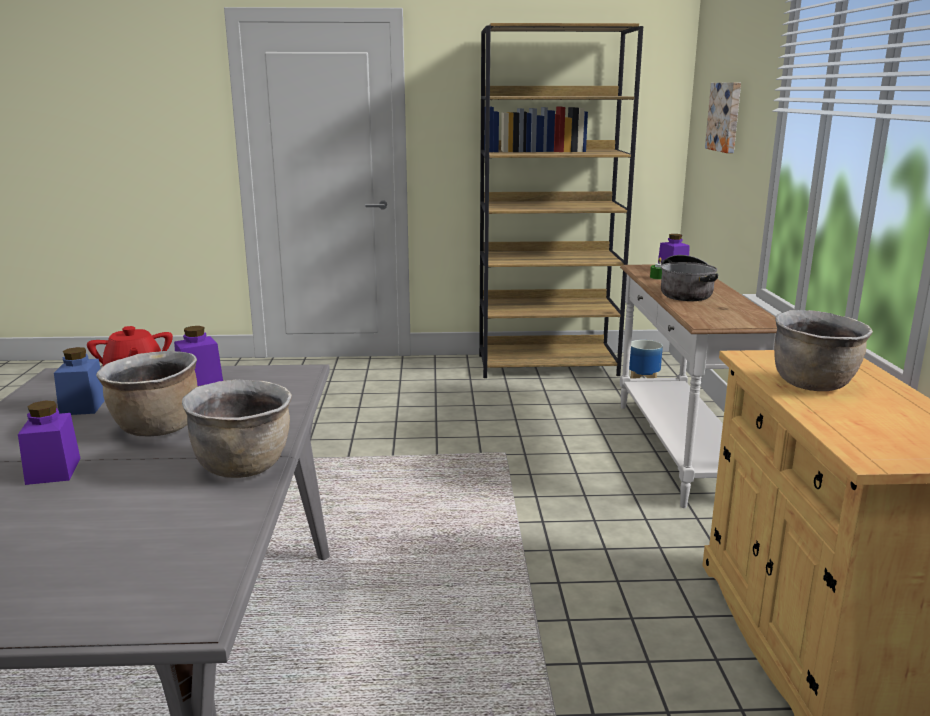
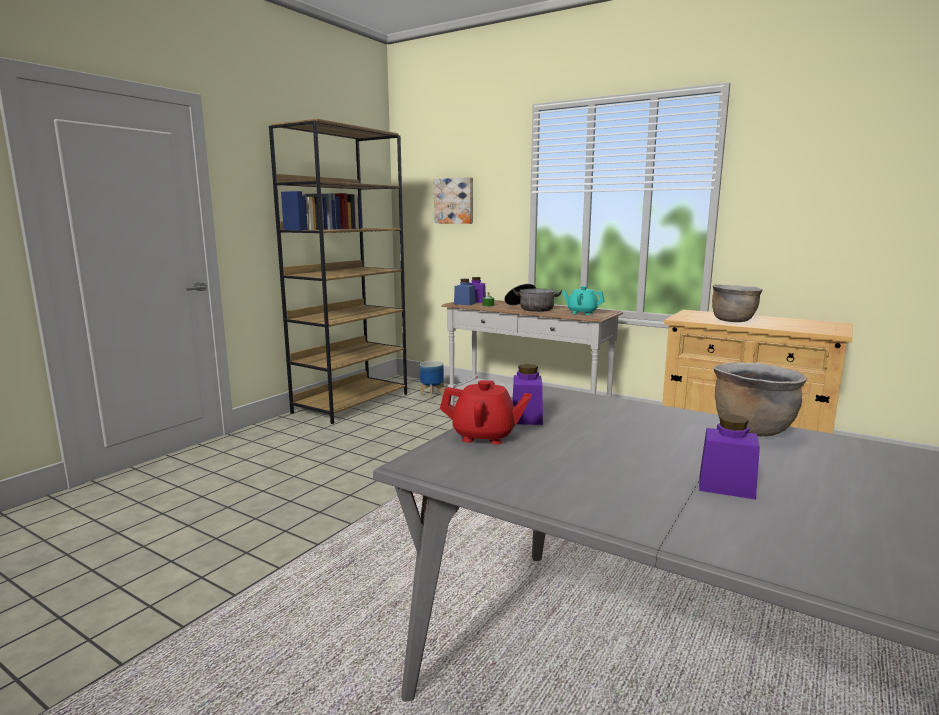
camera: 55 degrees left, 5 degrees down
blue jar [54,347,105,415] -> blue jar moved to [454,279,476,305]
brown cooking pot [96,351,198,437] -> none
none -> turquoise teapot [562,286,605,315]

